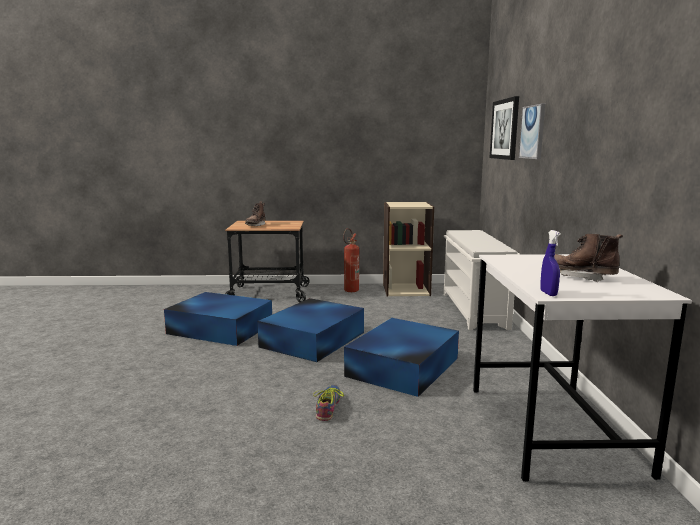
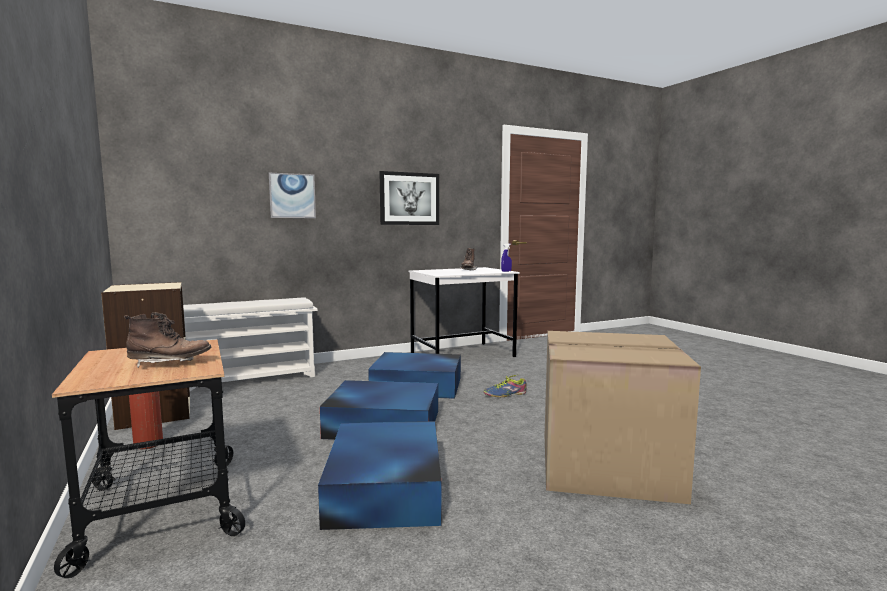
camera: 115 degrees left, 5 degrees down
picture [490,96,519,160] -> picture moved to [379,171,439,225]
none -> cardboard box [545,331,701,504]

